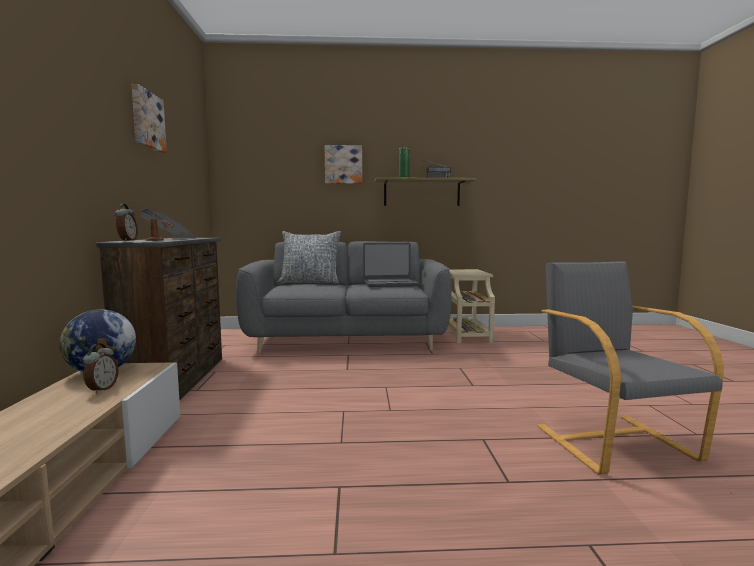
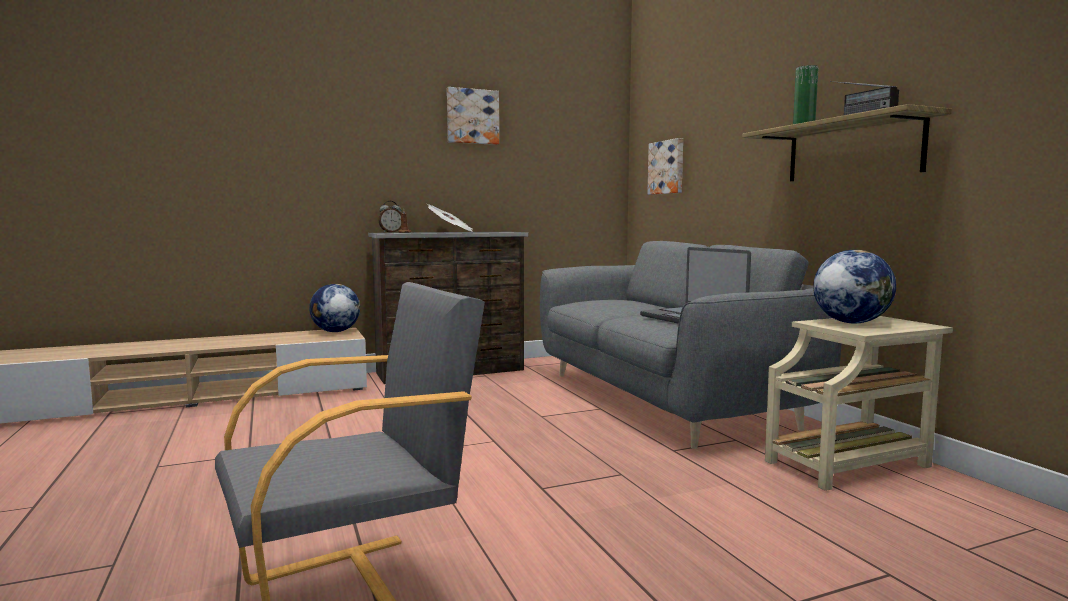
camera: 70 degrees right, 0 degrees up
alarm clock [83,343,119,394] -> none
pillow [277,231,341,284] -> none
picture [325,145,362,184] -> picture moved to [647,138,683,195]
none -> globe [813,250,896,324]

